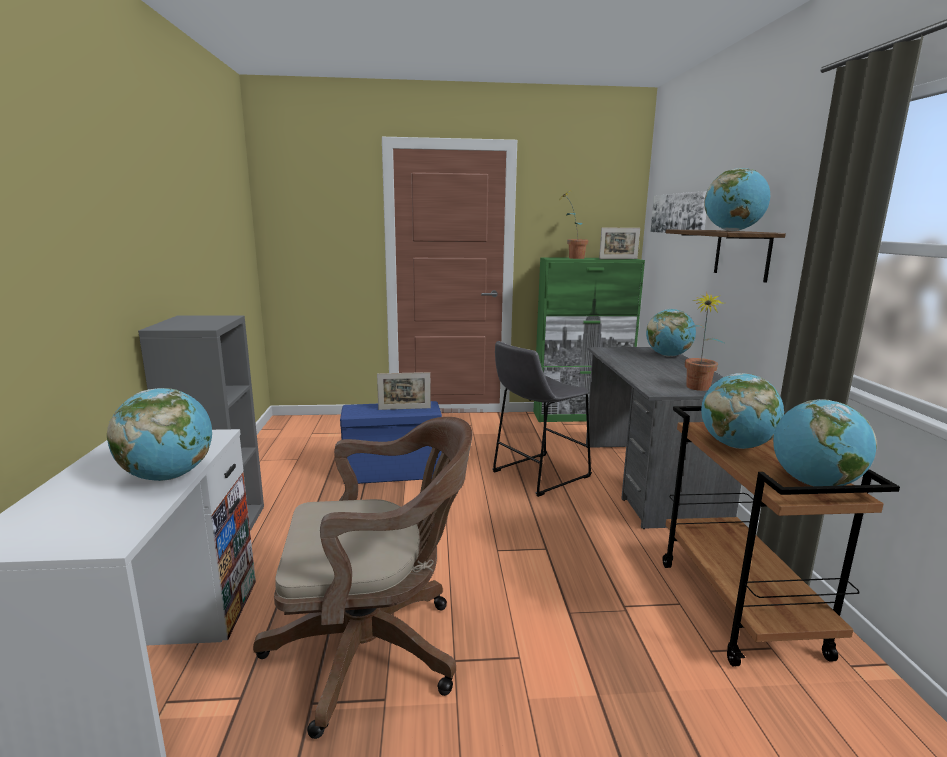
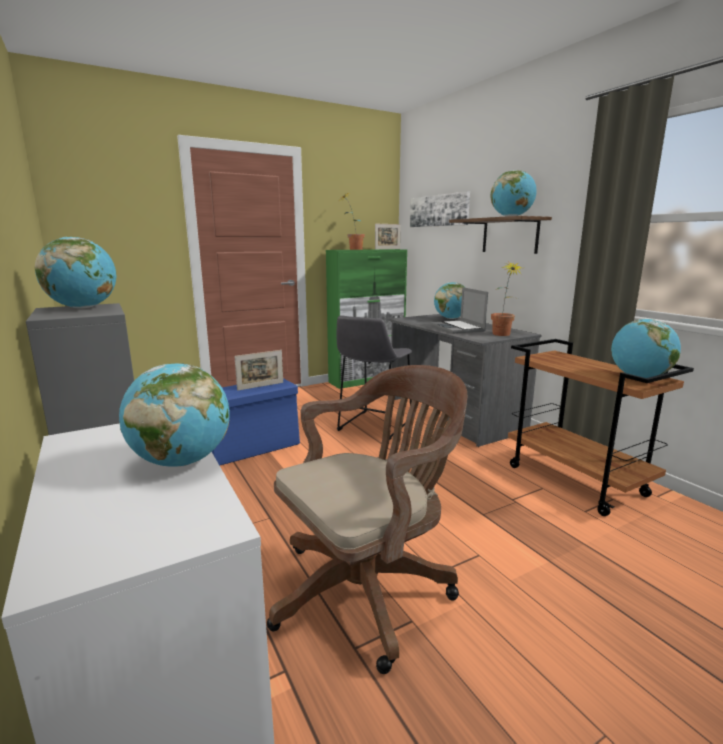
camera: 25 degrees left, 0 degrees up
globe [701,373,784,449] -> globe moved to [35,237,116,308]
none -> laptop [431,287,488,334]

